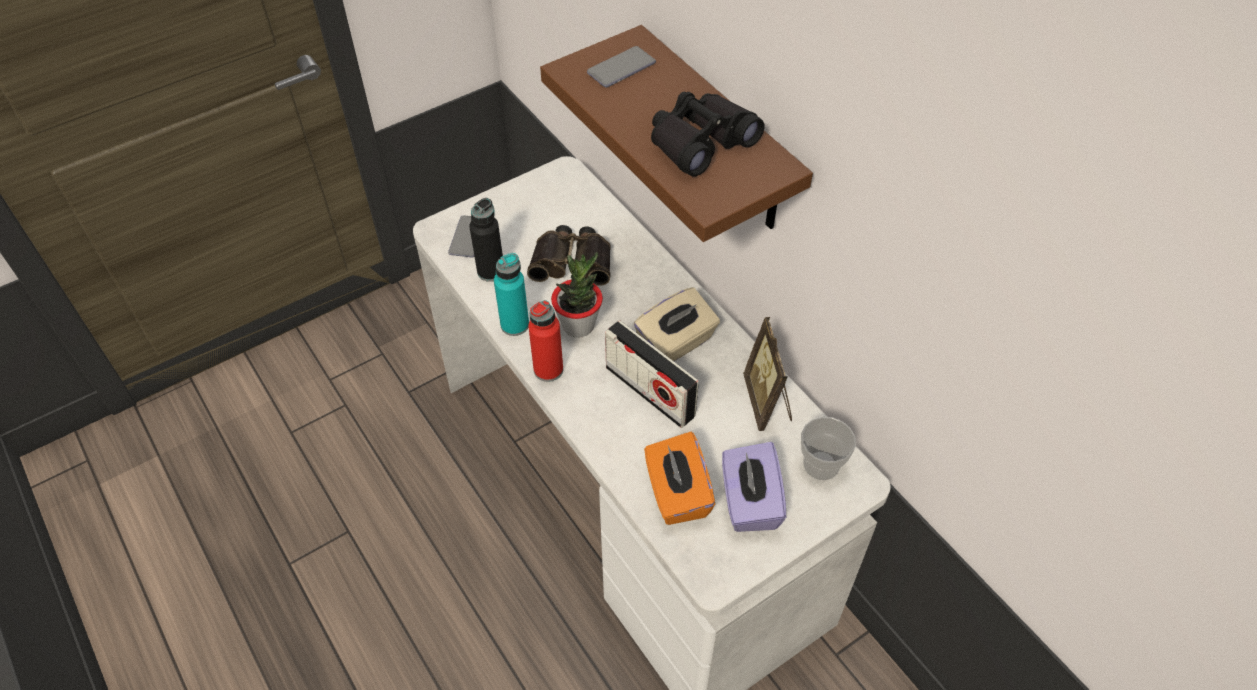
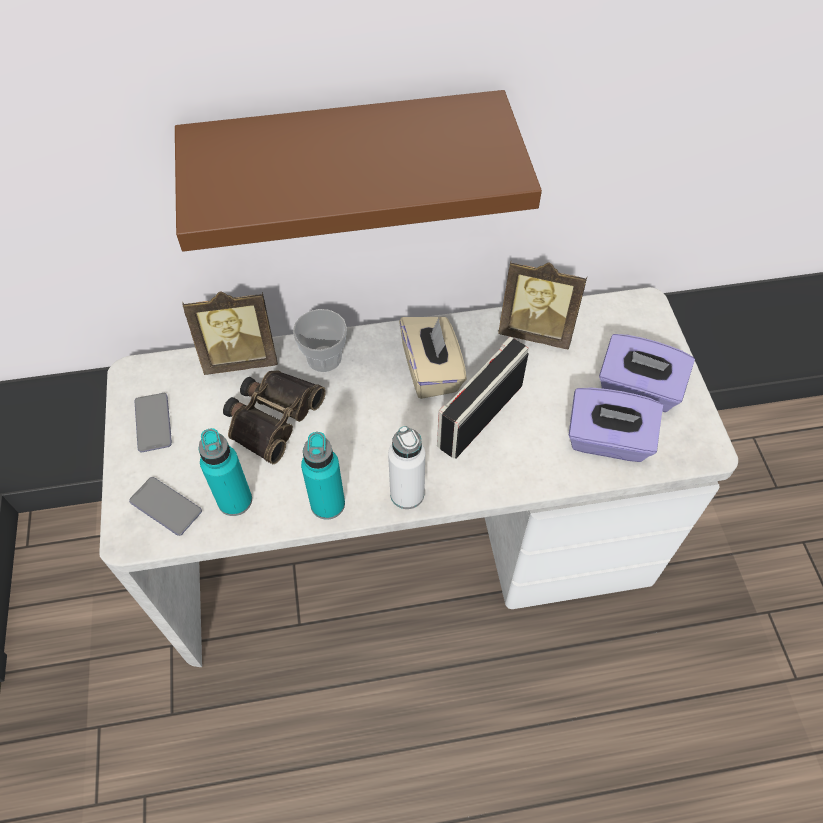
camera: 65 degrees left, 5 degrees up
black bottle [469,198,503,282] -> turquoise bottle [198,428,252,516]
red bottle [528,300,563,382] -> white bottle [388,426,425,509]
potted plant [551,252,603,338] -> none
phone [587,46,656,88] -> phone moved to [134,392,172,453]
radio [605,320,699,428] -> radio turned 150 degrees clockwise [437,337,529,458]
orange tissue box [644,432,715,525] -> purple tissue box [569,387,663,462]
black binoculars [651,92,765,176] -> none
cup [801,417,856,480] -> cup moved to [293,309,347,372]
none -> picture frame [182,291,278,375]

